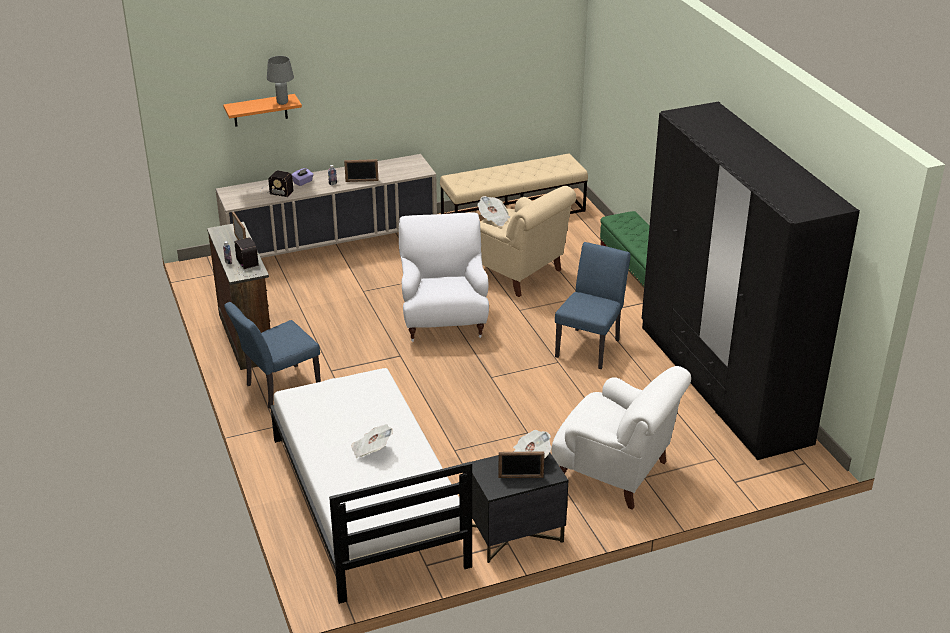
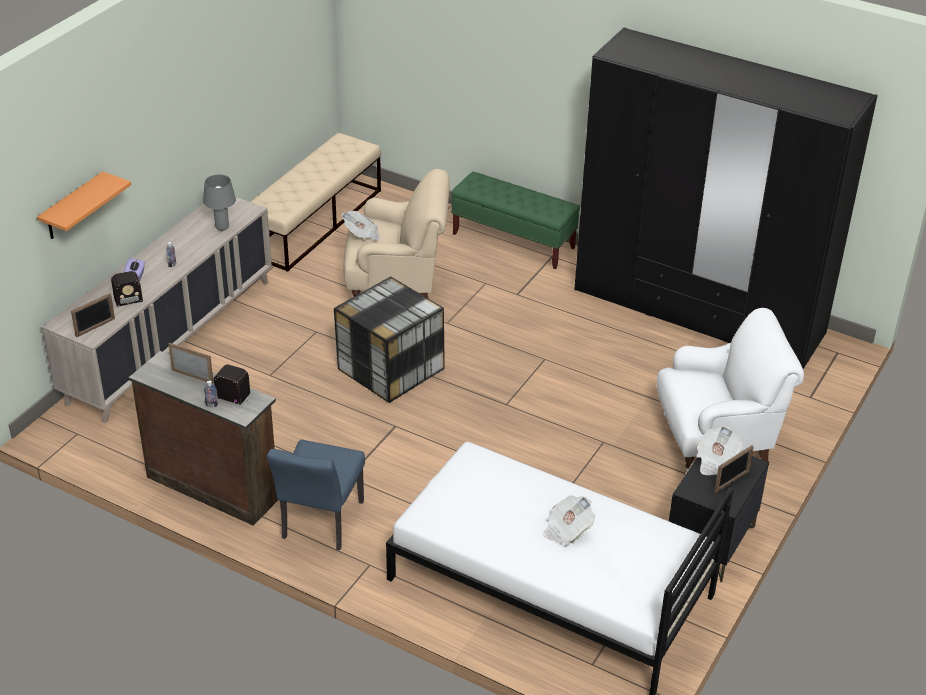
camera: 40 degrees left, 5 degrees up
grey table lamp [267,56,294,105] -> grey table lamp moved to [203,174,236,231]
picture frame [344,159,378,182] -> picture frame moved to [71,293,115,337]
white armchair [399,213,489,342] -> storage box [334,276,445,403]
blue chair [555,242,631,369] -> none

